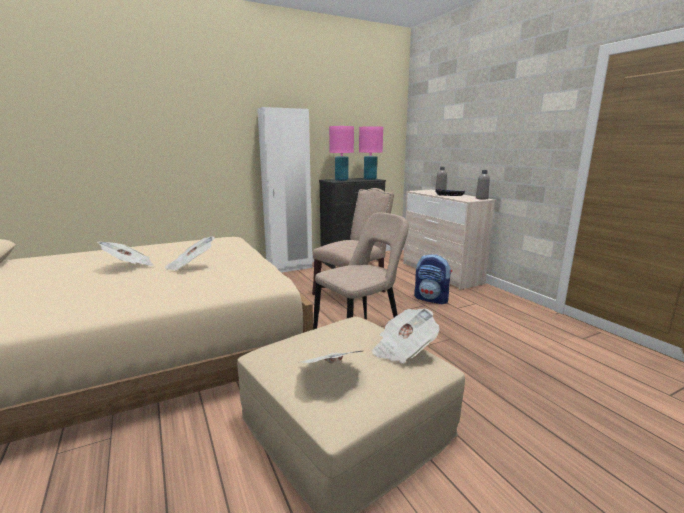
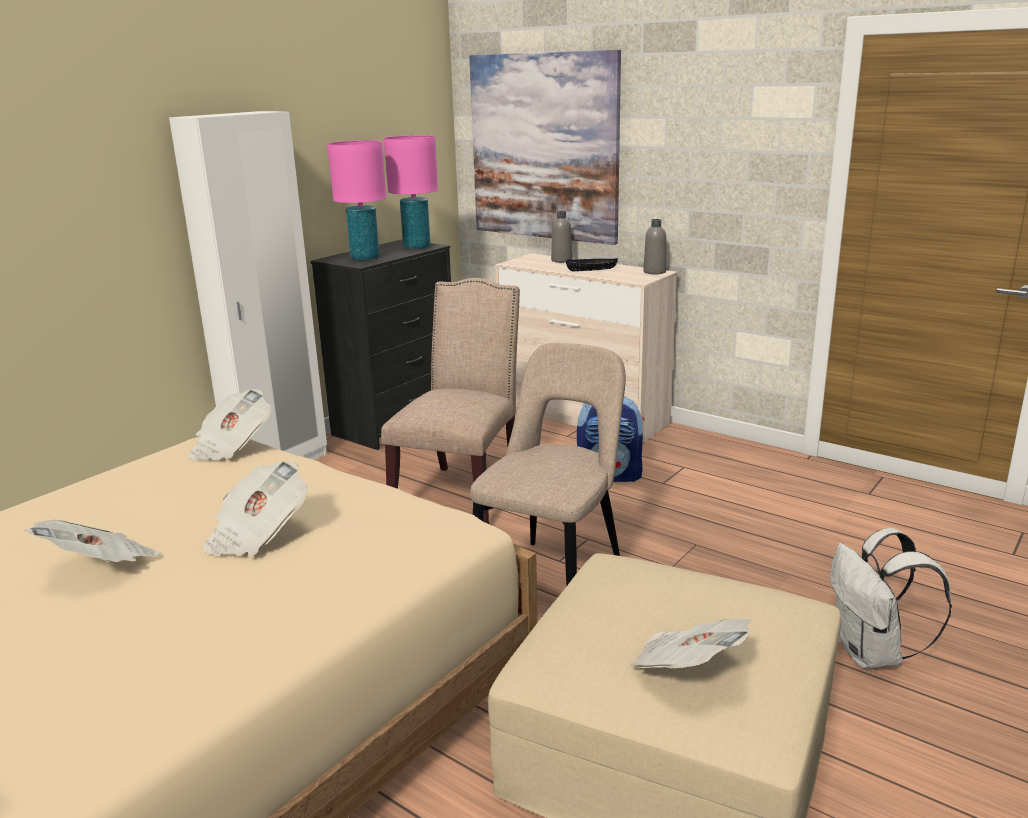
camera: 25 degrees left, 5 degrees up
newspaper [372,308,439,364] -> newspaper moved to [188,389,271,461]
none -> picture [469,50,621,245]
none -> white backpack [830,528,952,669]

